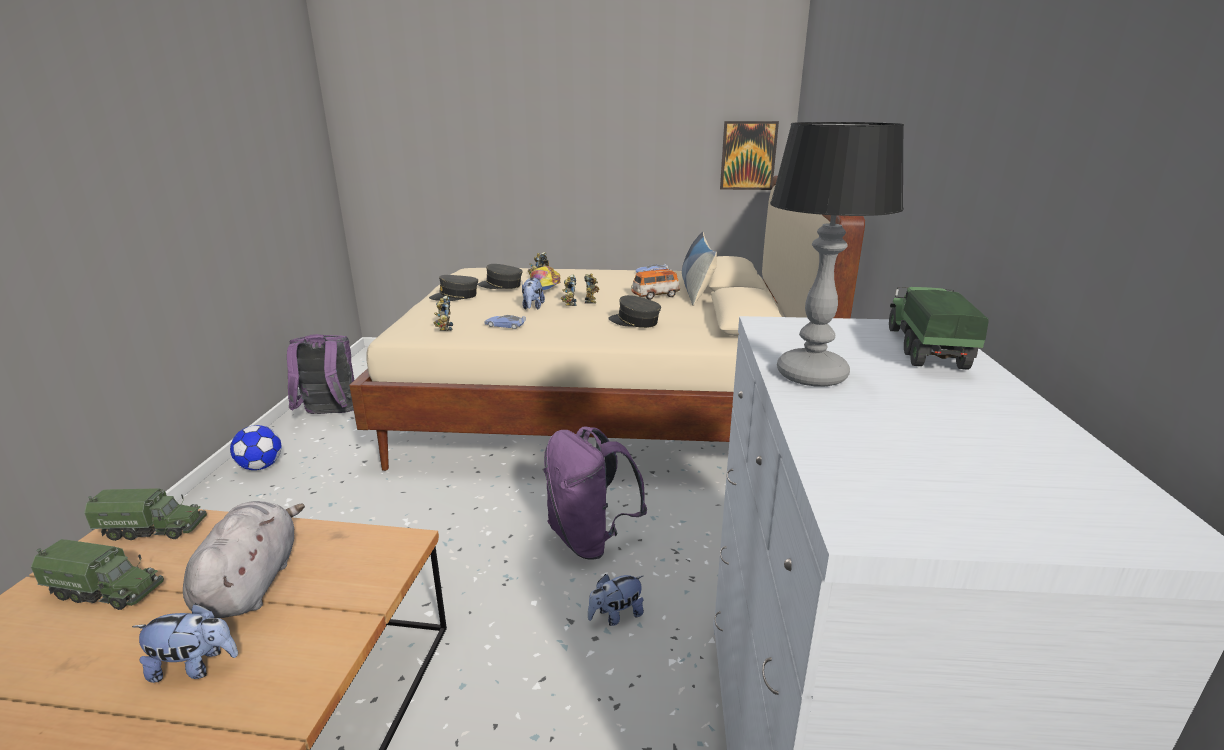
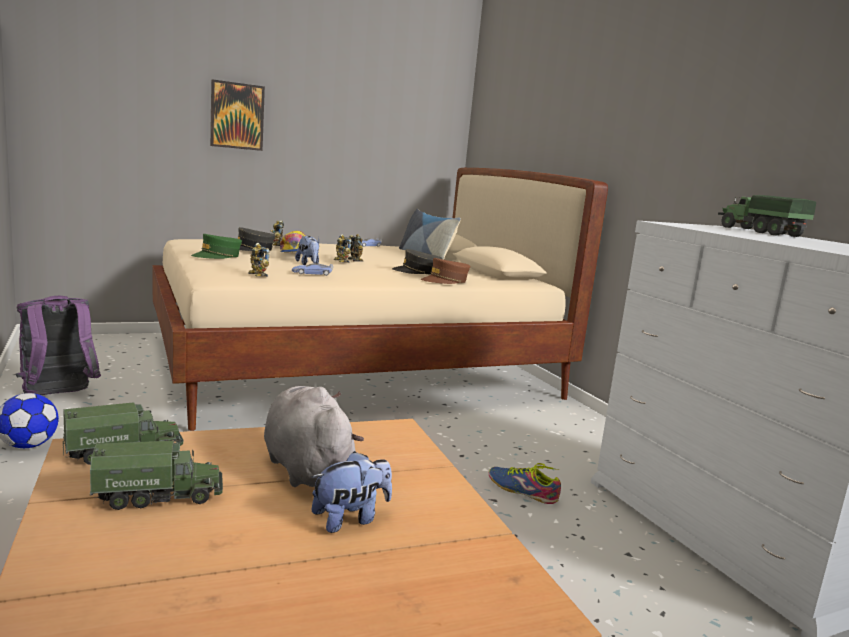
camera: 30 degrees left, 10 degrees down
grey cap [429,275,478,301] -> green cap [191,234,242,259]
purple backpack [544,426,647,560] -> none
plush toy [588,574,644,626] -> shoe [489,463,561,504]
toy car [631,267,680,300] -> none
picture [720,121,779,190] -> picture moved to [210,79,265,151]
table lamp [770,122,904,387] -> none
none -> brown cap [421,258,470,284]

